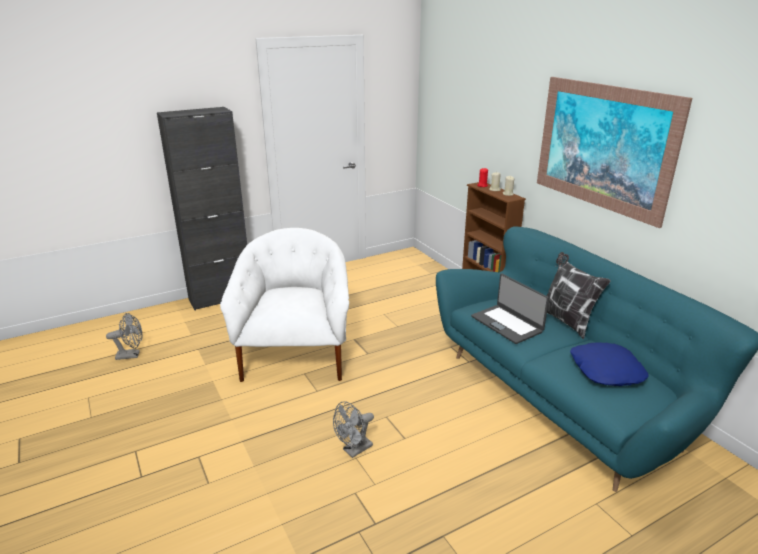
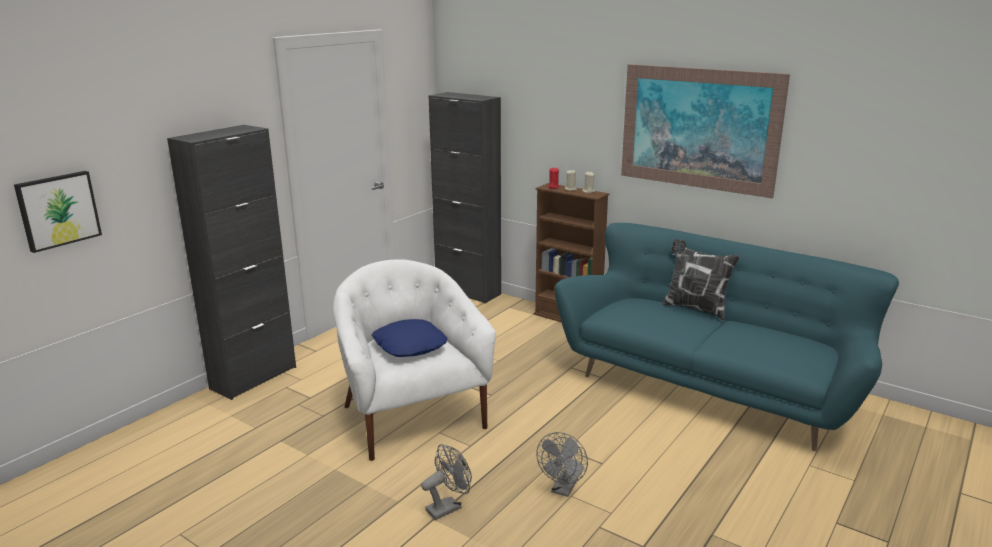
camera: 25 degrees left, 5 degrees down
grey fan [106,313,143,360] -> grey fan moved to [421,444,472,520]
laptop [471,274,549,344] -> none
blue pillow [570,342,649,386] -> blue pillow moved to [372,319,447,357]
none -> picture [14,171,102,253]
none -> black cabinet [429,92,501,304]

